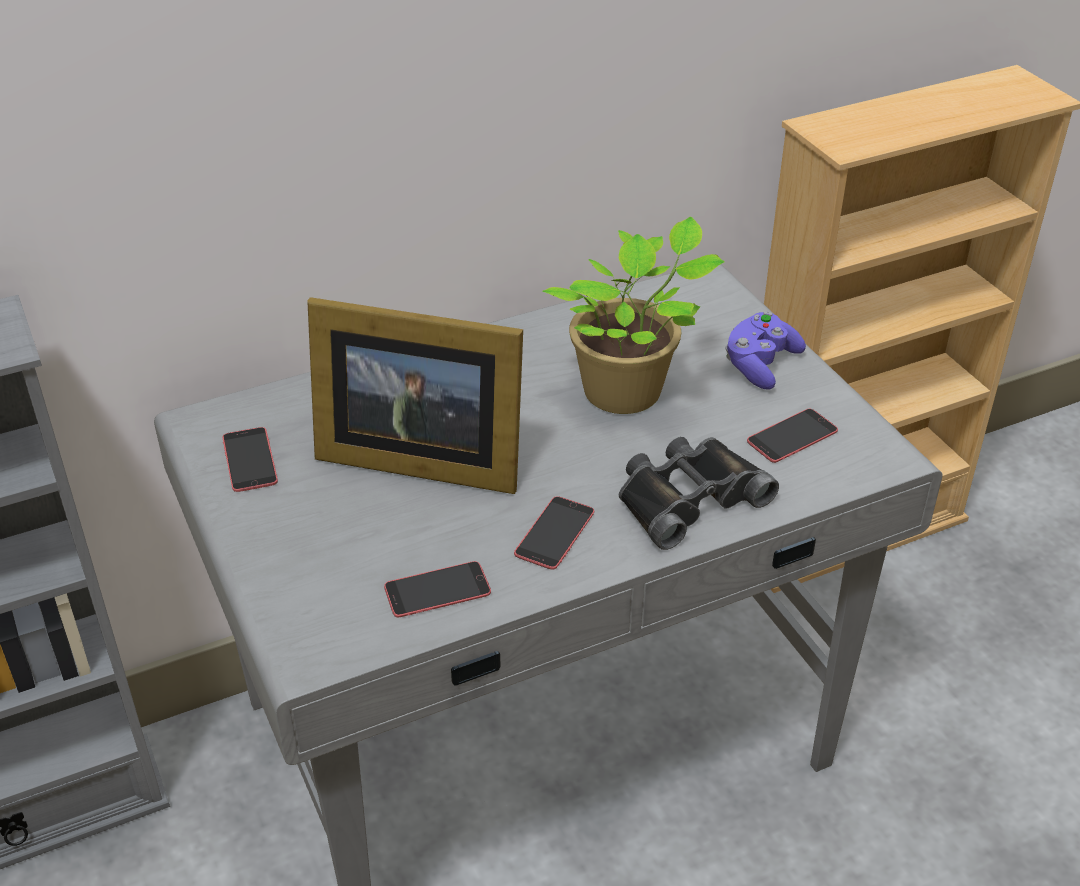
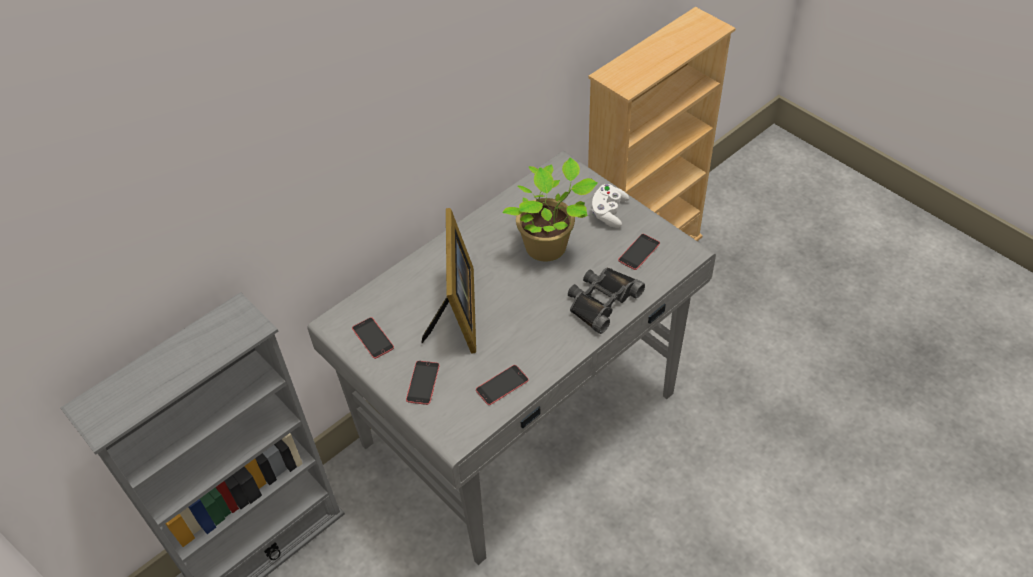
camera: 15 degrees left, 10 degrees up
picture frame [307,297,523,494] -> picture frame turned 90 degrees counterclockwise [421,208,476,354]
phone [514,496,594,570] -> phone moved to [406,361,440,405]
purple game controller [725,312,806,390] -> white game controller [591,184,629,228]

